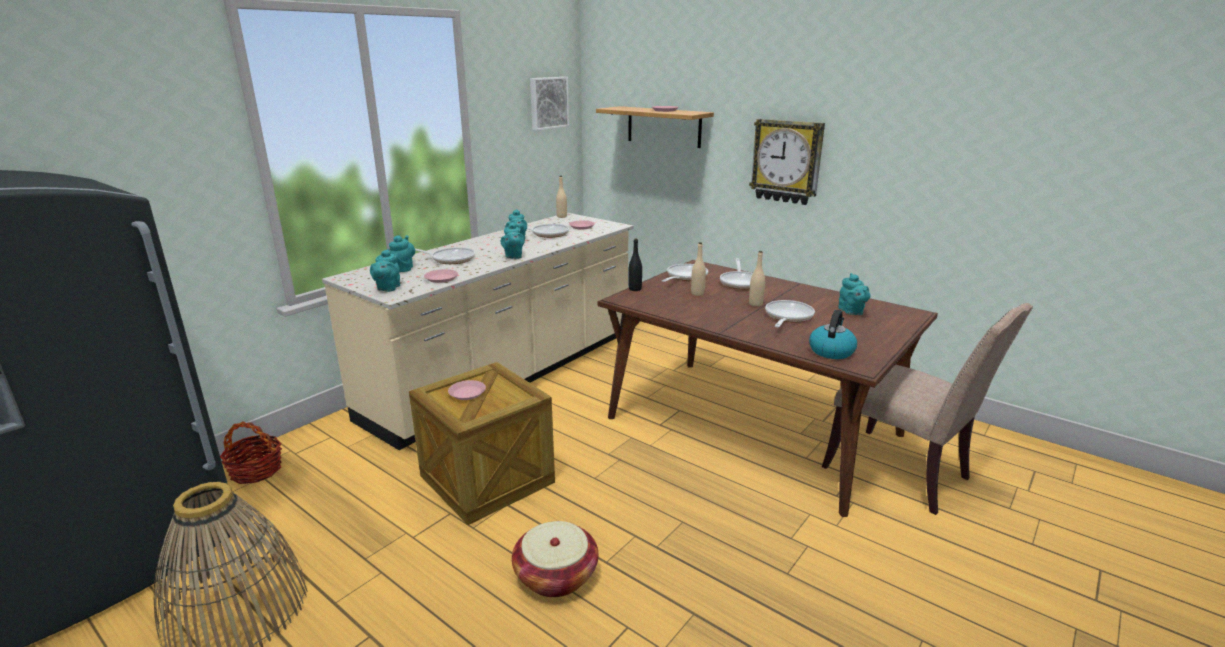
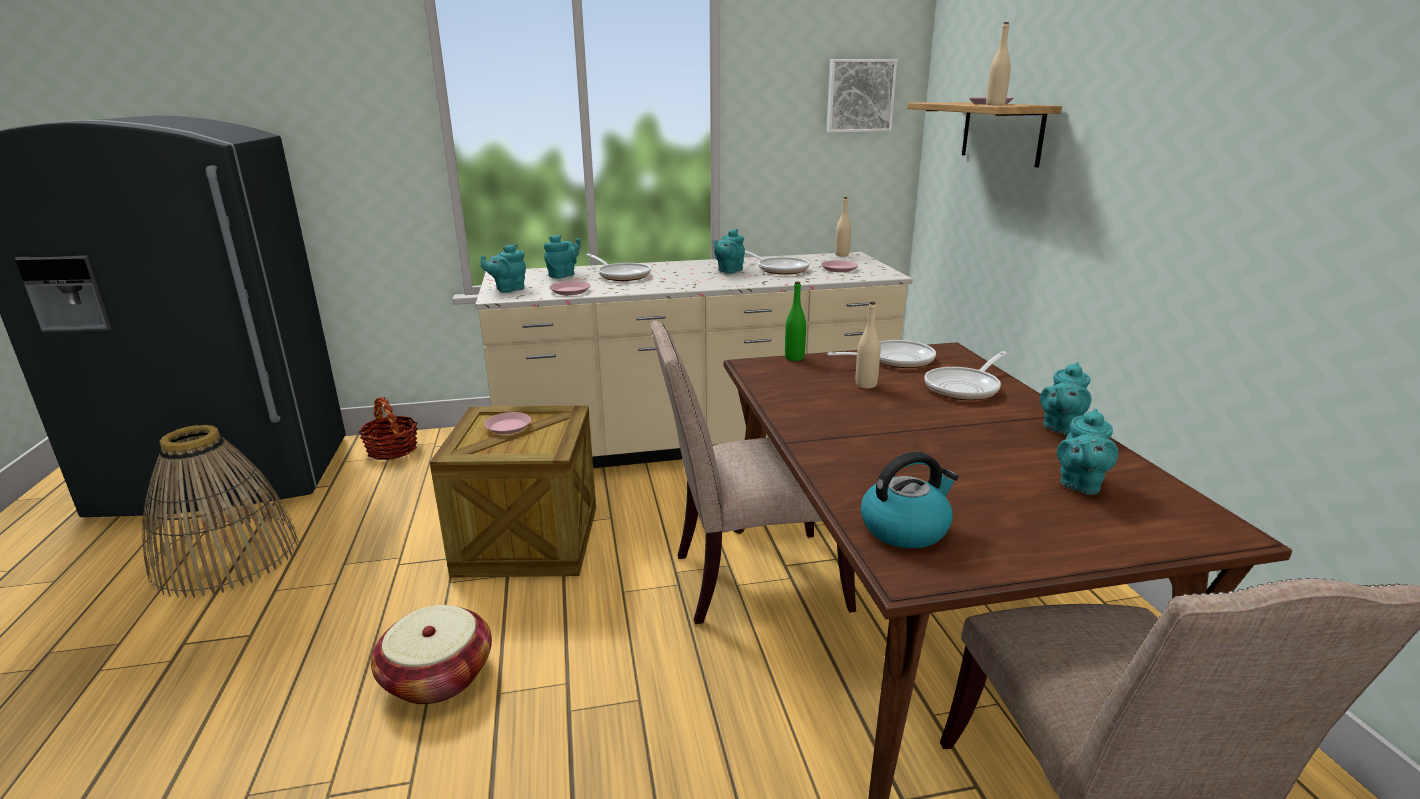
camera: 40 degrees right, 0 degrees up
turquoise teapot [501,222,524,259] -> turquoise teapot moved to [1040,362,1091,435]
black bottle [628,239,642,291] -> green bottle [785,282,806,361]
wall clock [749,119,825,205] -> none
beige bottle [749,251,765,307] -> beige bottle moved to [986,22,1011,105]
frying pan [765,300,815,327] -> none
none -> beige chair [649,320,856,624]

